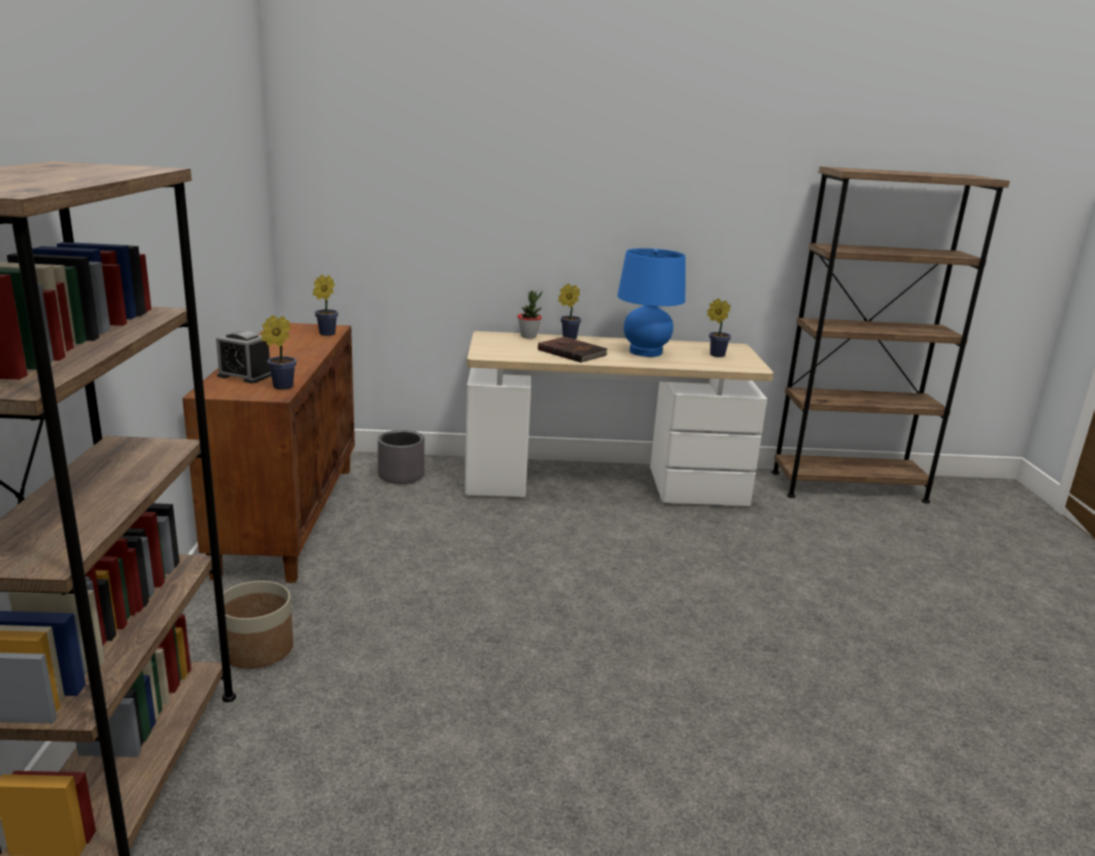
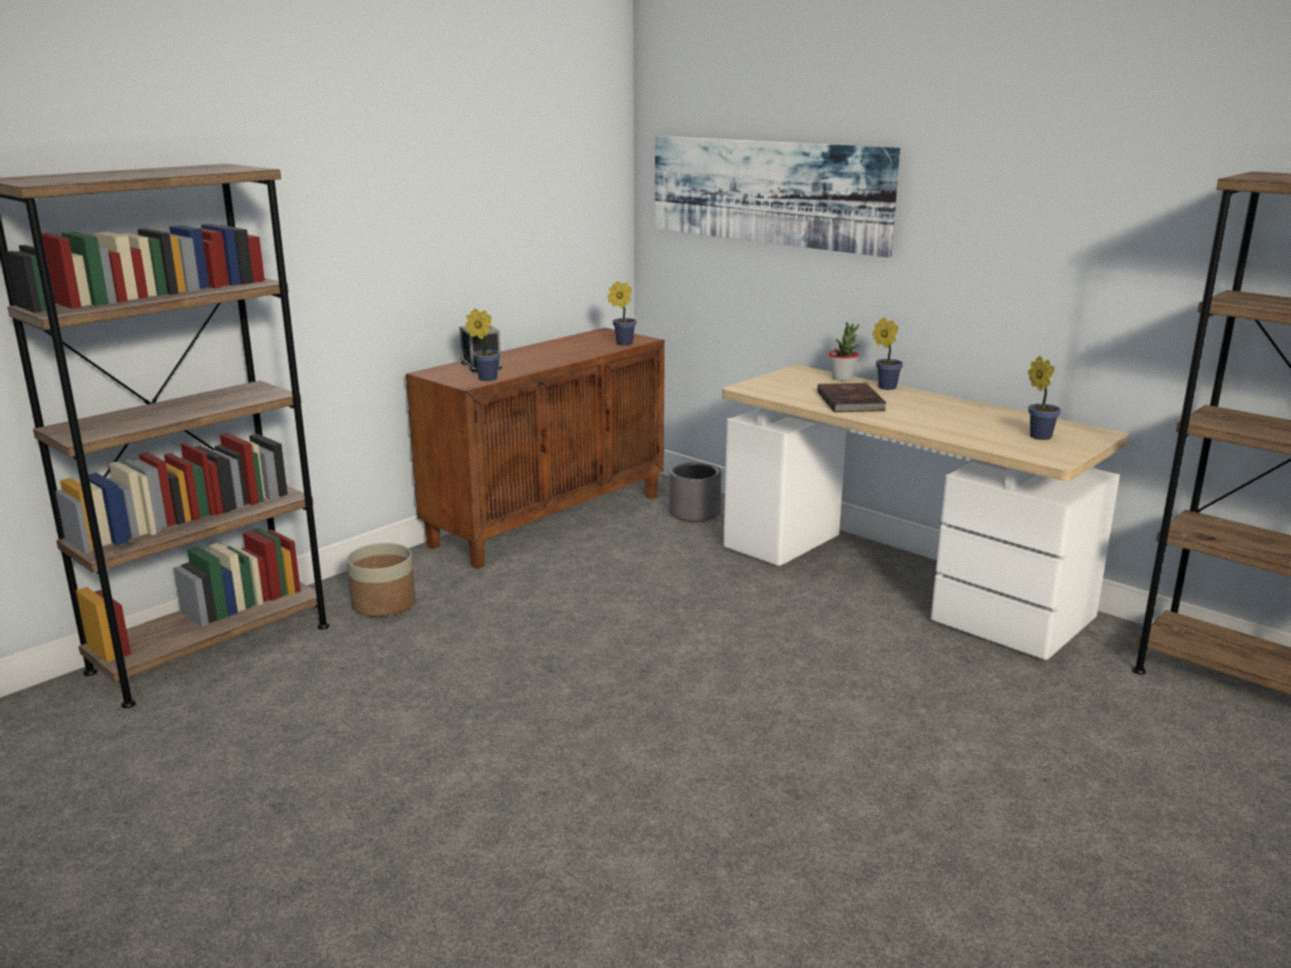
camera: 45 degrees right, 0 degrees up
blue table lamp [617,248,686,357] -> none
none -> picture [655,136,900,257]

